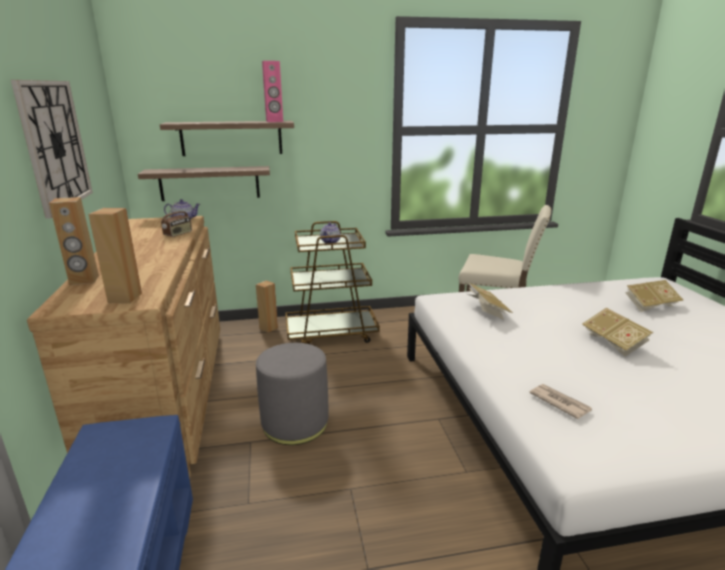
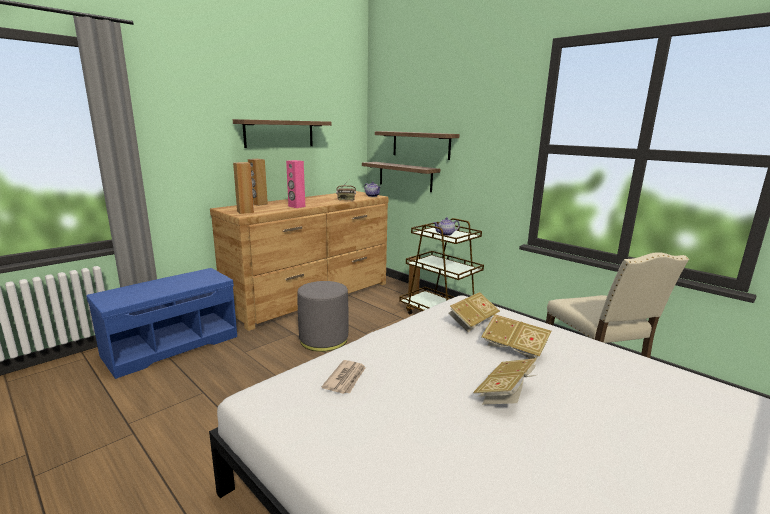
camera: 55 degrees right, 5 degrees down
wall clock [11,80,93,219] -> shelf [233,119,332,148]
pink speaker [262,61,283,122] -> pink speaker moved to [286,160,305,208]
book [625,280,683,312] -> book moved to [481,314,552,362]

